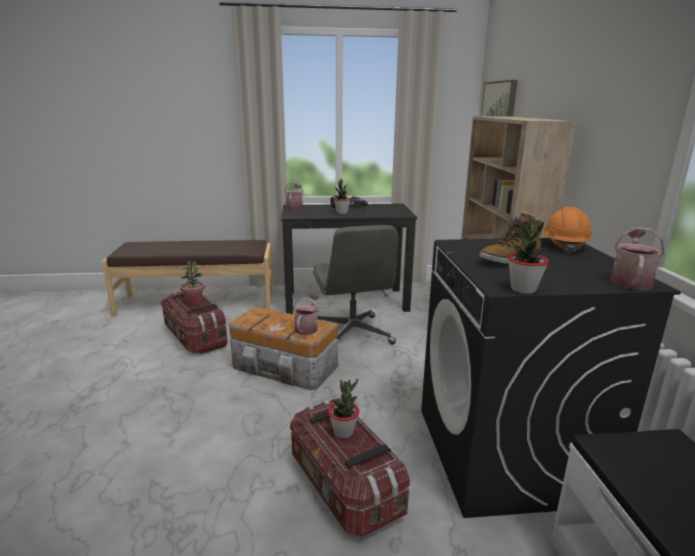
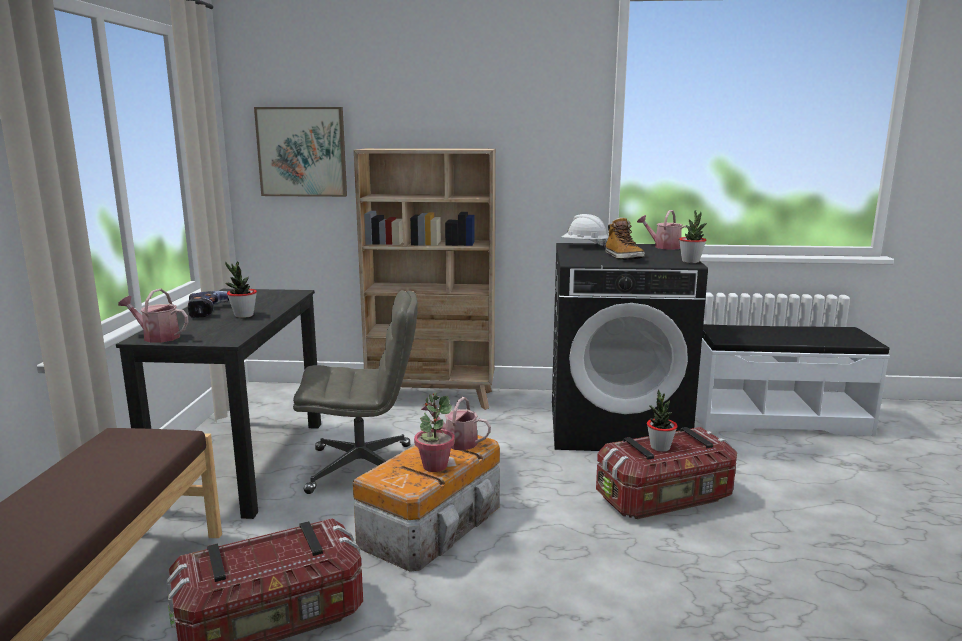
camera: 80 degrees left, 5 degrees down
potted plant [180,261,205,306] -> potted plant moved to [414,392,455,472]
orange hard hat [543,207,592,254] -> white hard hat [562,214,608,248]

